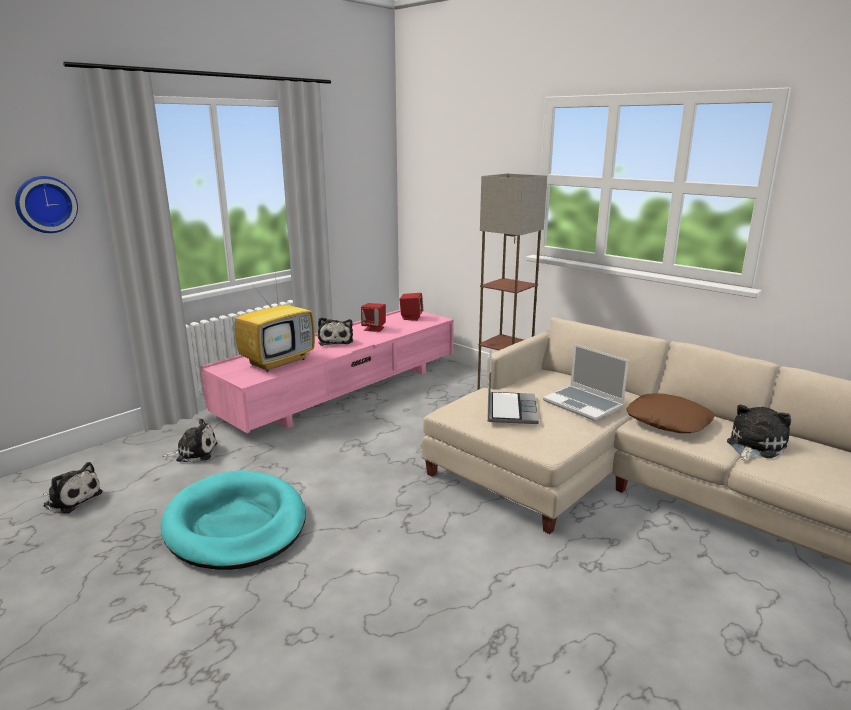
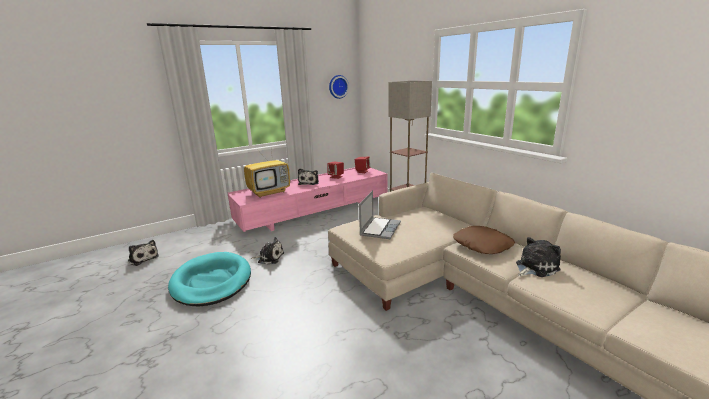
camera: 15 degrees right, 0 degrees up
wall clock [15,176,78,233] -> wall clock moved to [329,75,349,99]
plush toy [162,419,217,463] -> plush toy moved to [251,237,284,265]
laptop [543,344,629,421] -> none

